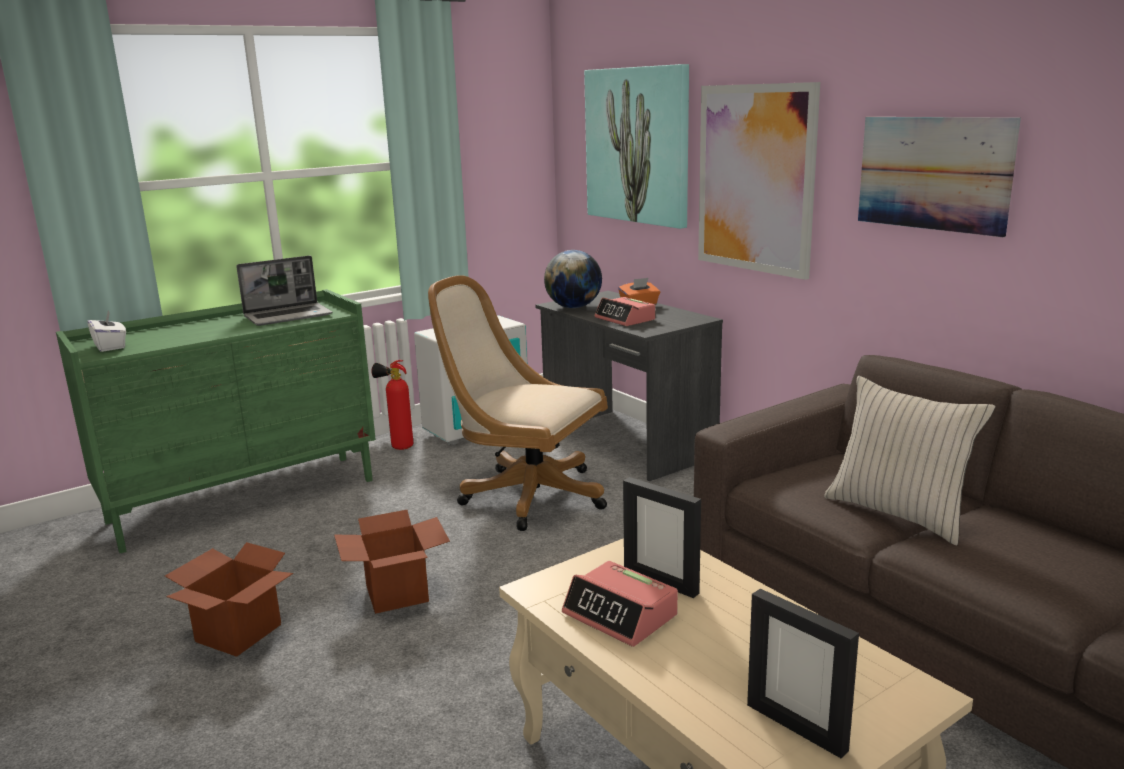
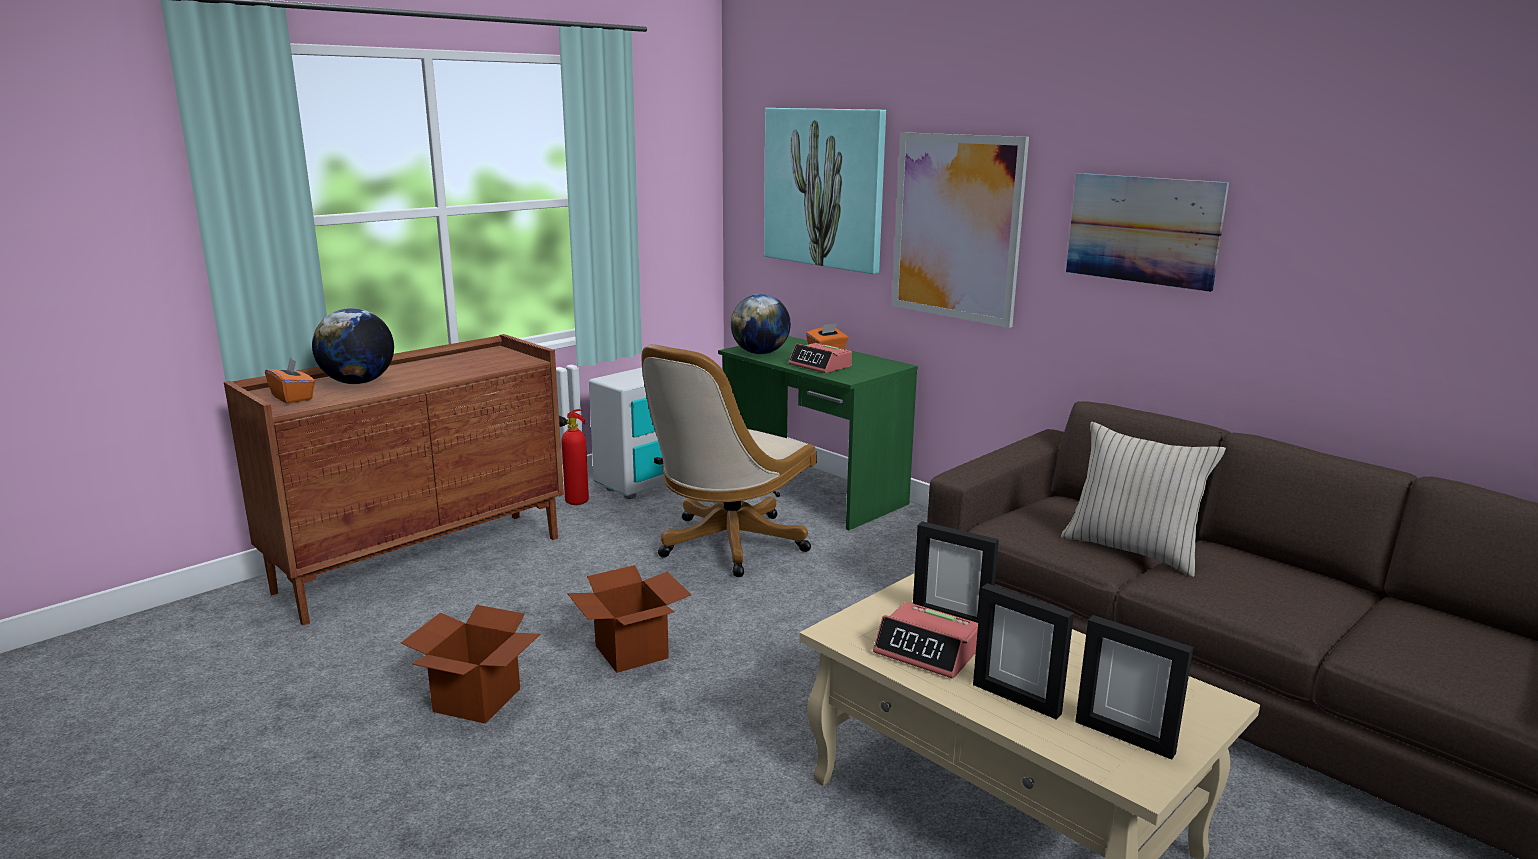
camera: 10 degrees left, 0 degrees up
green cabinet [56,289,376,553] -> brown cabinet [224,334,564,625]
white tissue box [87,311,126,352] -> orange tissue box [265,358,315,404]
laptop [236,255,332,326] -> none
office chair [428,275,608,531] -> office chair turned 75 degrees counterclockwise [642,344,817,577]
grey desk [536,291,723,481] -> green desk [718,336,918,530]
none -> globe [312,308,394,384]
none -> picture frame [973,583,1074,720]

